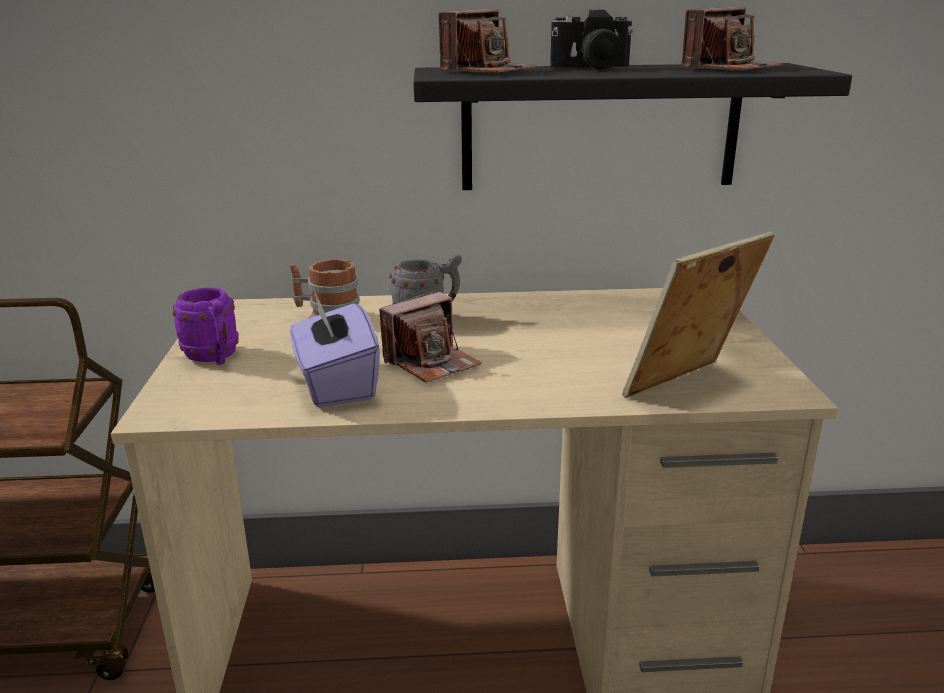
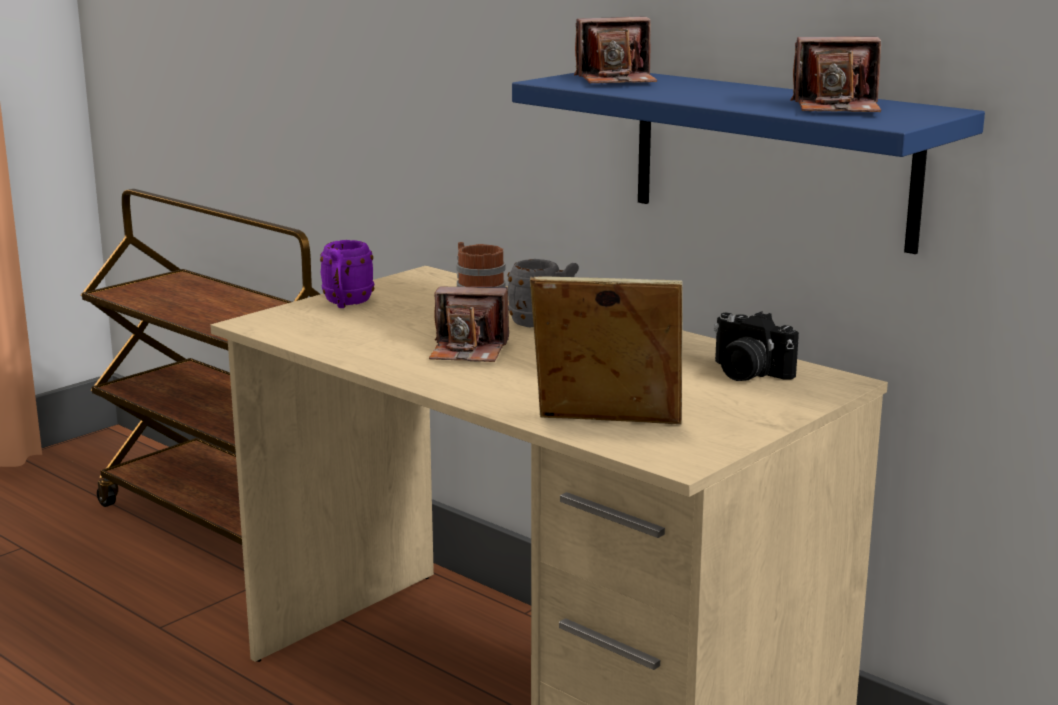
camera: 45 degrees right, 5 degrees down
purple tissue box [290,292,380,407] -> none
black shelf [413,63,852,190] -> blue shelf [512,73,985,254]
camera [550,10,633,70] -> camera moved to [714,311,799,381]

